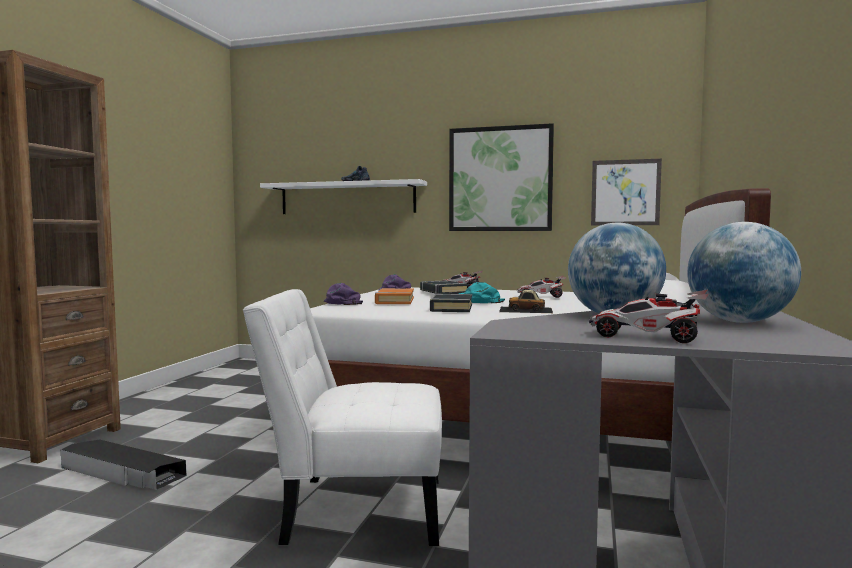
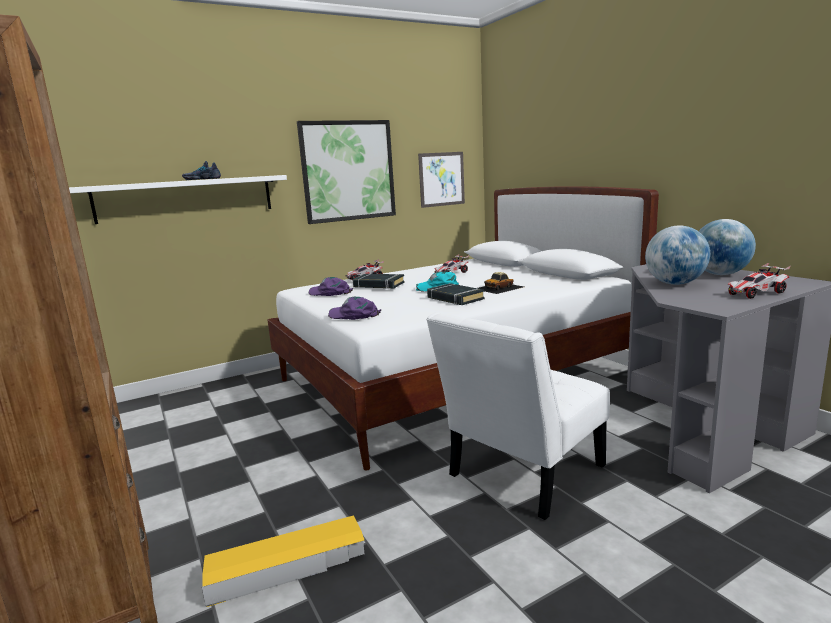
camera: 45 degrees left, 10 degrees up
black storage box [61,440,187,490] -> yellow storage box [202,515,365,607]
orange book [375,288,414,304] -> none

